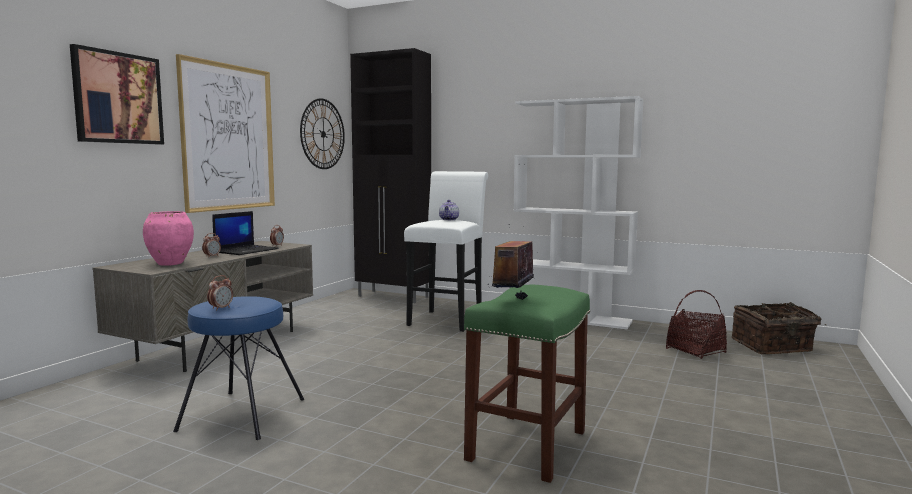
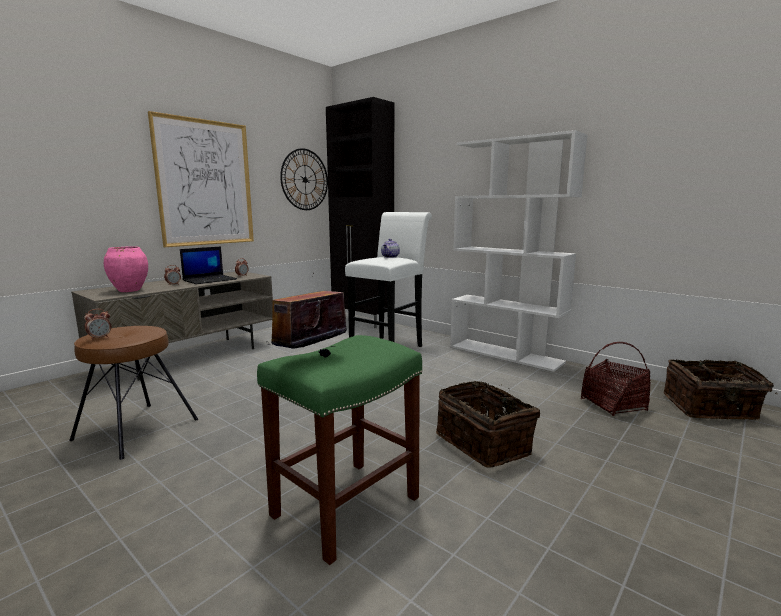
camera: 15 degrees right, 5 degrees up
picture [70,44,164,145] -> none
blue stool [173,296,304,440] -> brown stool [69,326,198,460]
none -> basket [436,381,540,467]

